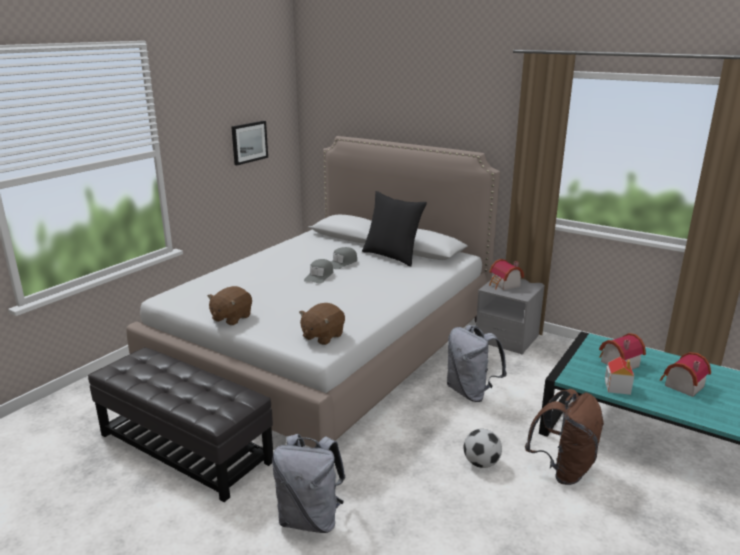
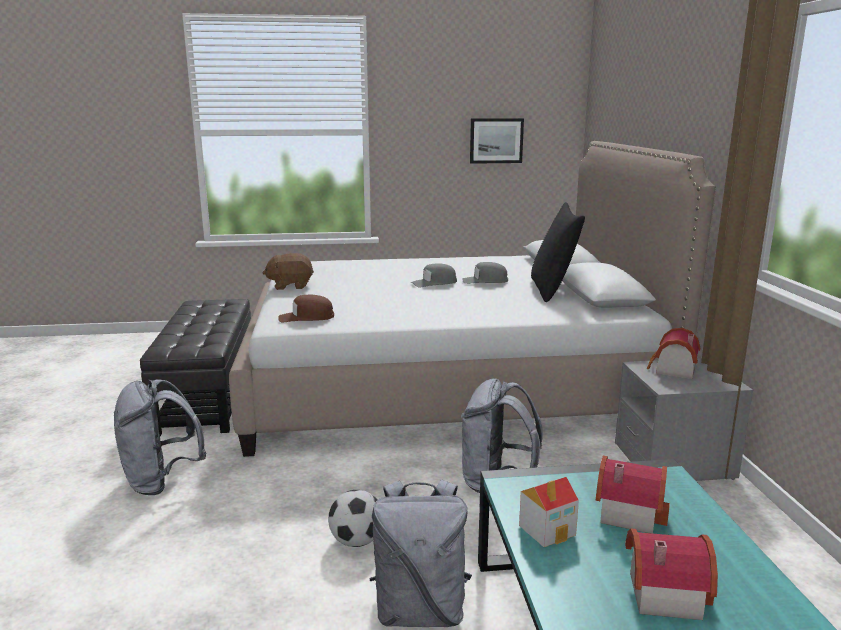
camera: 50 degrees right, 5 degrees down
brown plush toy [299,303,345,345] -> brown cap [278,295,334,322]
brown backpack [525,389,604,485] -> grey backpack [369,480,472,627]

